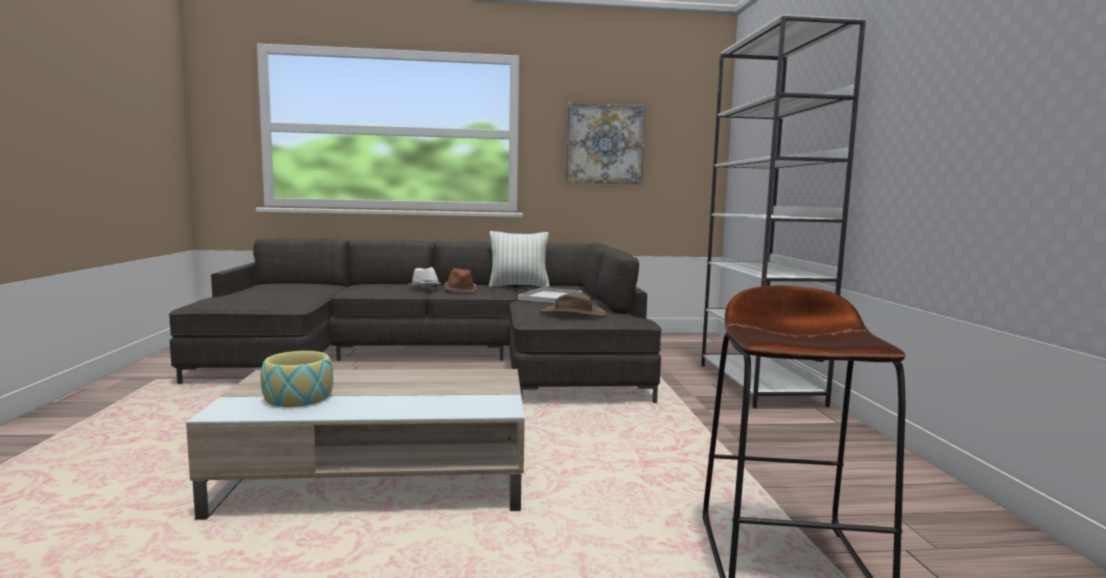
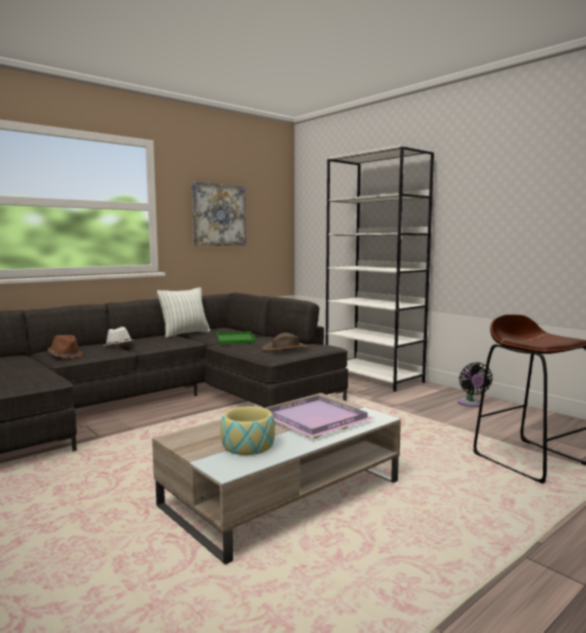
camera: 35 degrees left, 0 degrees up
brown hat [444,268,477,293] -> brown hat moved to [48,335,83,358]
white tray [518,288,583,303] -> green tray [217,331,256,345]
none -> purple tray [266,395,373,438]
none -> black fan [458,362,493,407]

